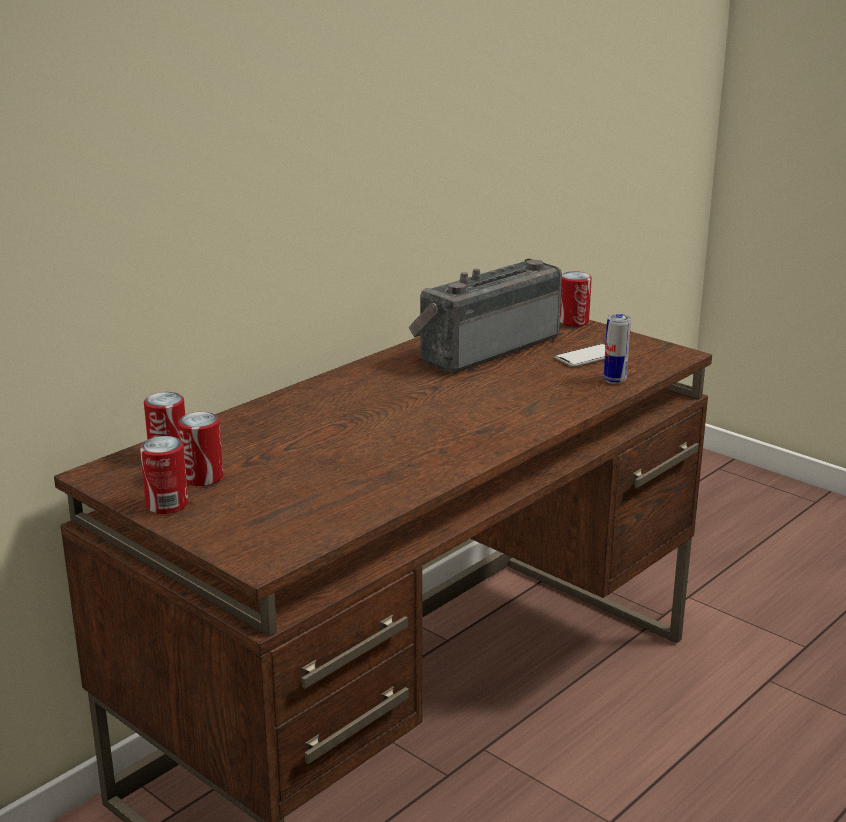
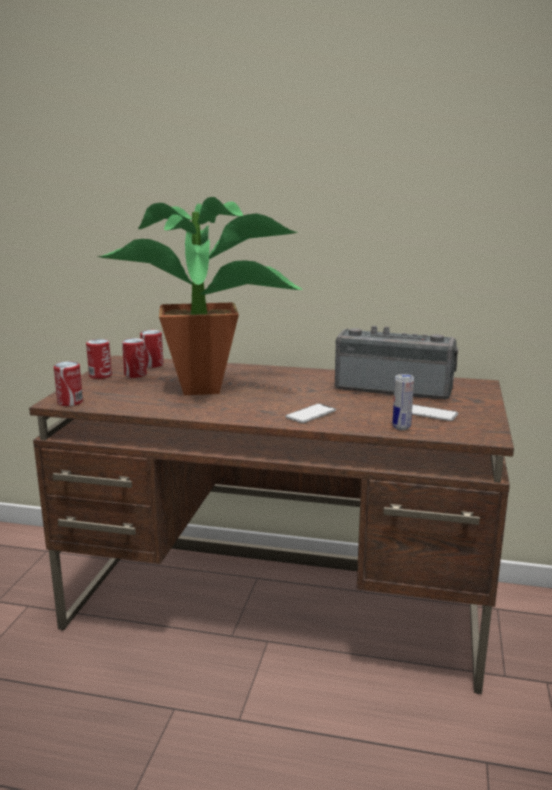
camera: 60 degrees right, 5 degrees down
can [560,271,592,327] -> can moved to [54,361,83,406]
none -> potted plant [96,197,302,395]
none -> phone [285,404,336,423]

